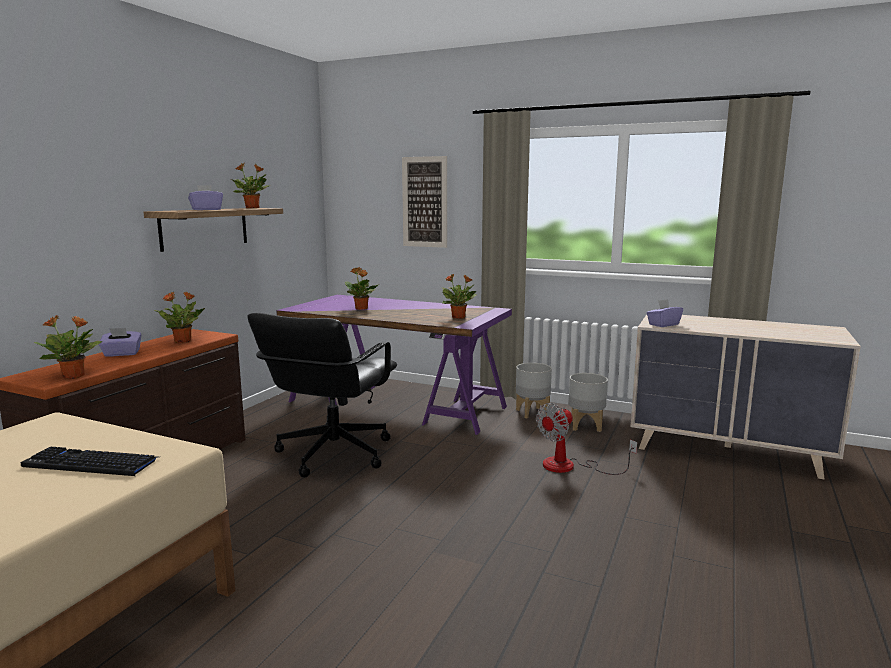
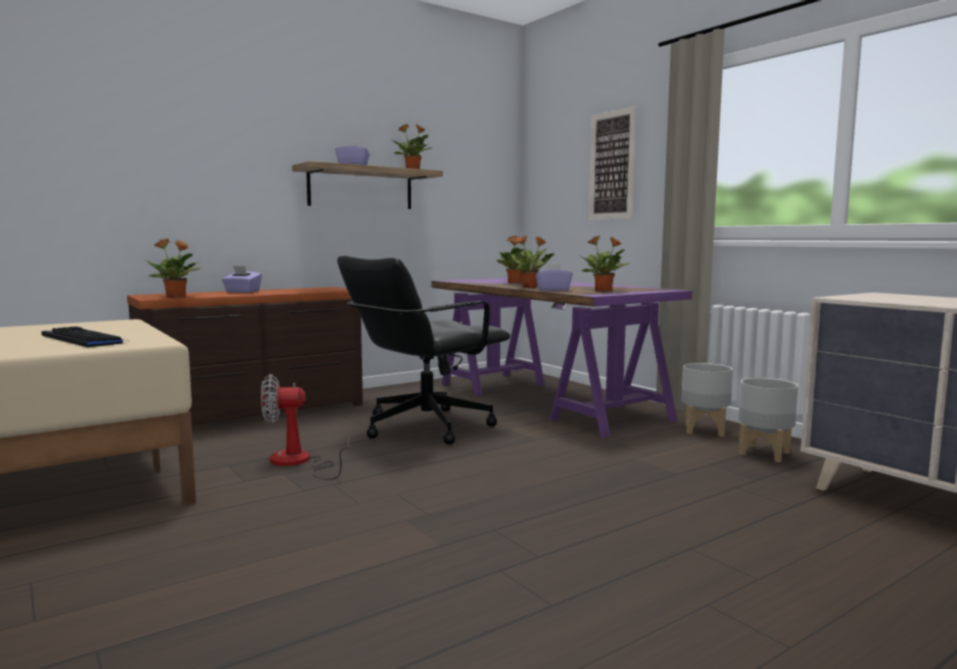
camera: 30 degrees right, 5 degrees down
potted plant [154,292,205,343] -> potted plant moved to [508,235,554,288]
fan [536,403,637,475] -> fan moved to [261,374,349,480]
purple tissue box [647,299,683,327] -> purple tissue box moved to [535,263,573,291]

